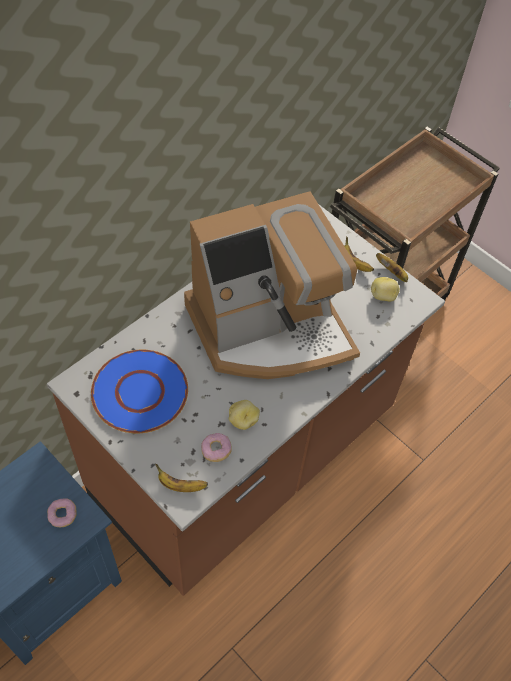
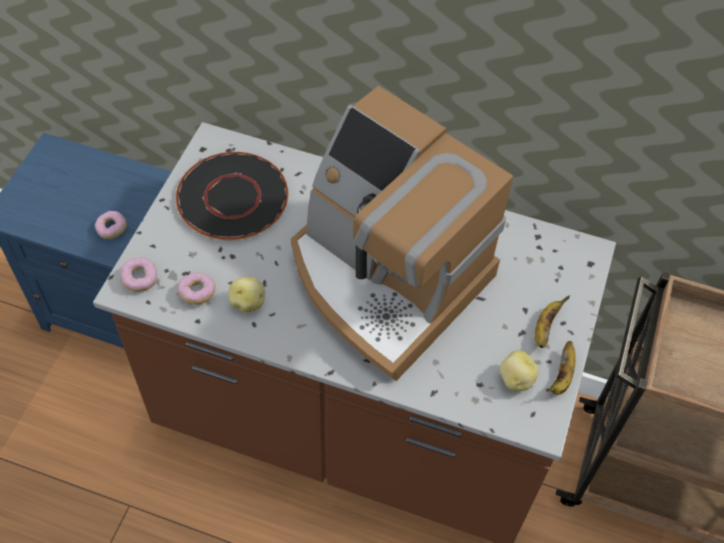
camera: 65 degrees right, 0 degrees up
blue plate [91,350,188,433] -> black plate [176,152,288,240]
banana [156,464,208,492] -> donut [120,257,157,292]

